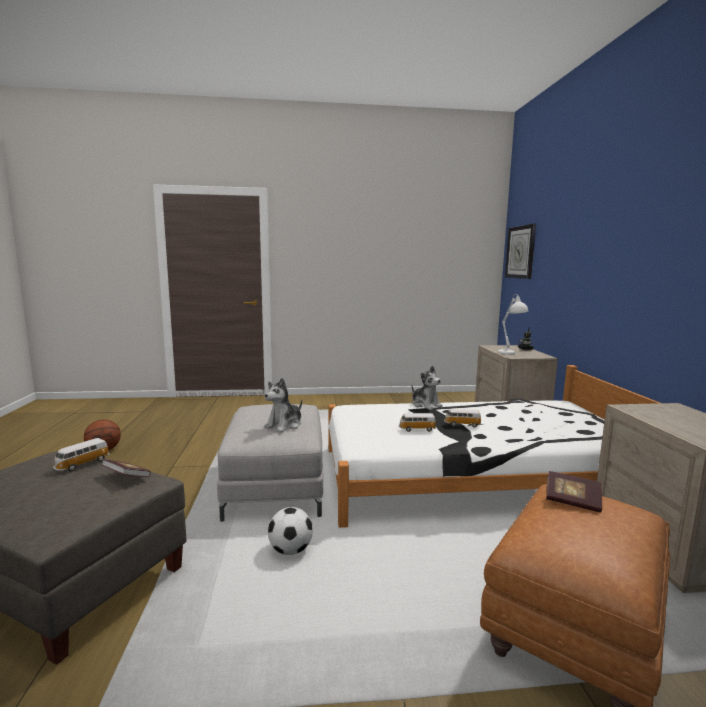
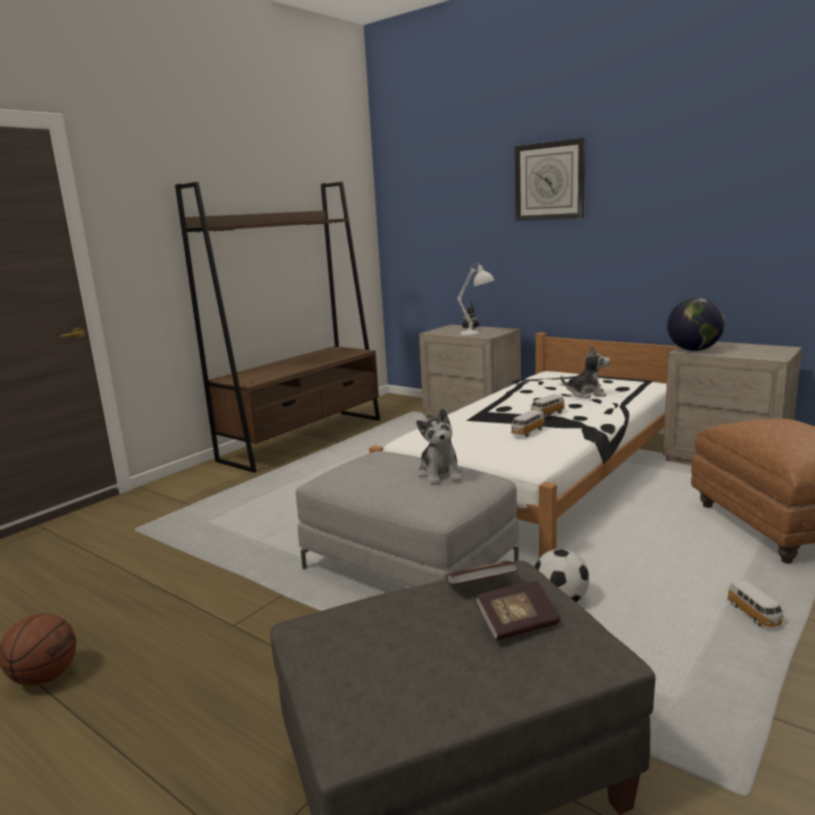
camera: 45 degrees left, 5 degrees up
toy car [53,438,110,472] -> toy car moved to [727,580,784,629]
plush toy [412,365,443,410] -> plush toy moved to [561,345,610,398]
wall clock [505,224,536,279] -> wall clock moved to [515,138,585,221]
book [546,471,602,513] -> book moved to [475,580,560,641]
none -> brown bookcase [175,182,380,473]
none -> globe [667,298,725,351]

